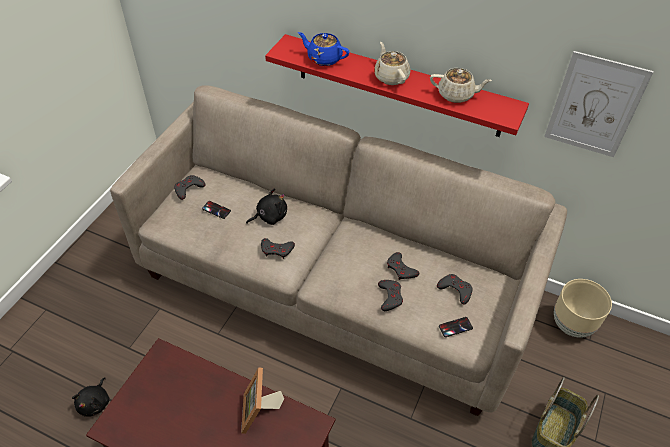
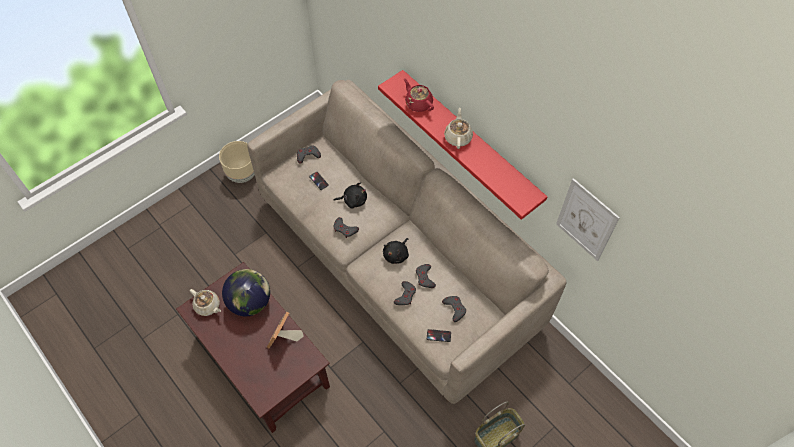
camera: 25 degrees right, 10 degrees up
black plush toy [72,377,110,417] -> black plush toy moved to [383,238,409,264]
blue teapot [298,32,349,66] -> red teapot [404,78,434,112]
beige teapot [430,68,492,103] -> beige teapot moved to [190,289,221,316]
beige planter [554,279,612,338] -> beige planter moved to [219,141,255,183]
none -> globe [222,269,270,316]

